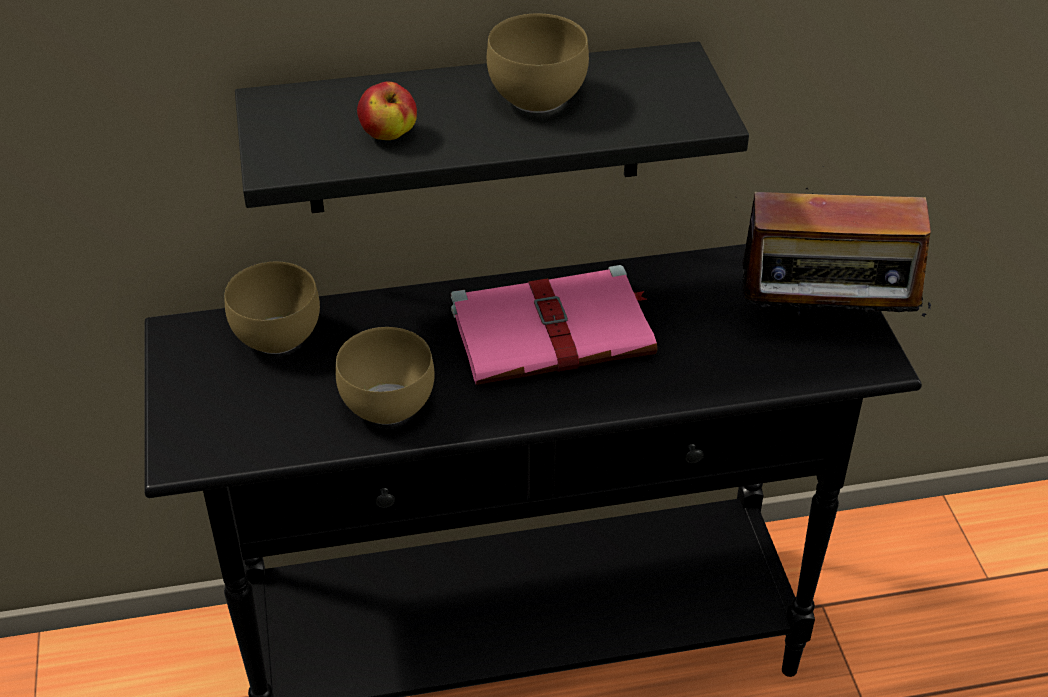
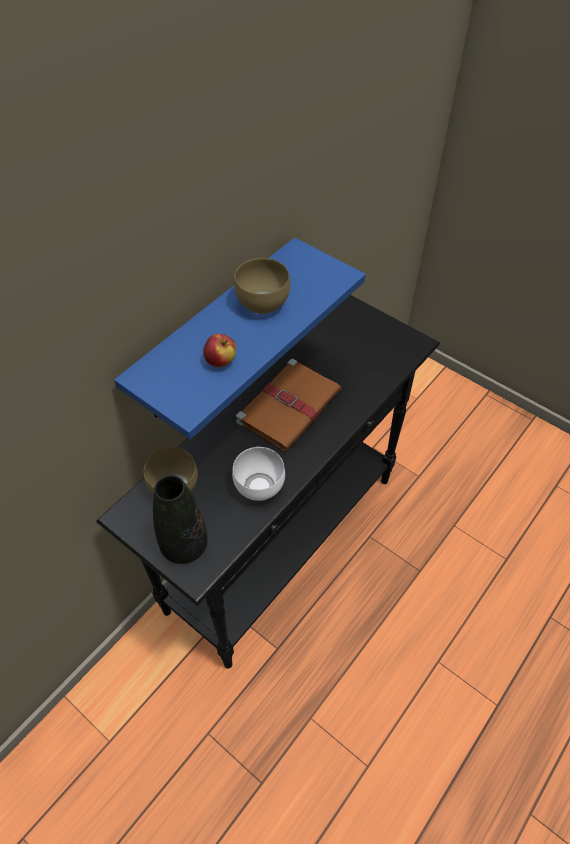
camera: 40 degrees left, 10 degrees up
black shelf [235,42,749,213] -> blue shelf [114,238,366,439]
brown bowl [336,327,435,425] -> white bowl [232,447,285,501]
pink book [451,265,657,385] -> brown book [236,359,342,452]
radio [733,166,932,336] -> none
none -> black vase [153,475,208,564]

